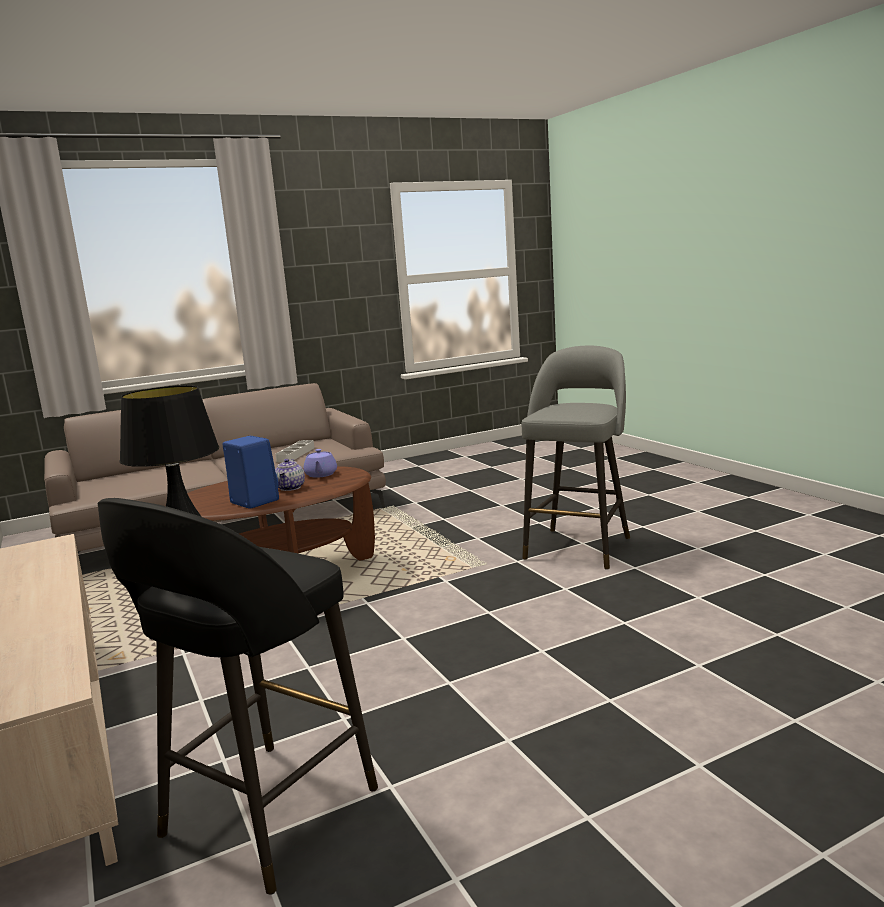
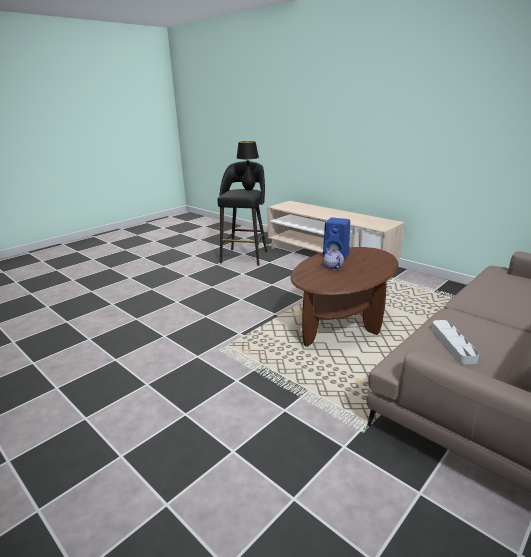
camera: 160 degrees right, 10 degrees up
purple teapot [303,449,337,478] -> none
grey stool [522,345,630,570] -> none

